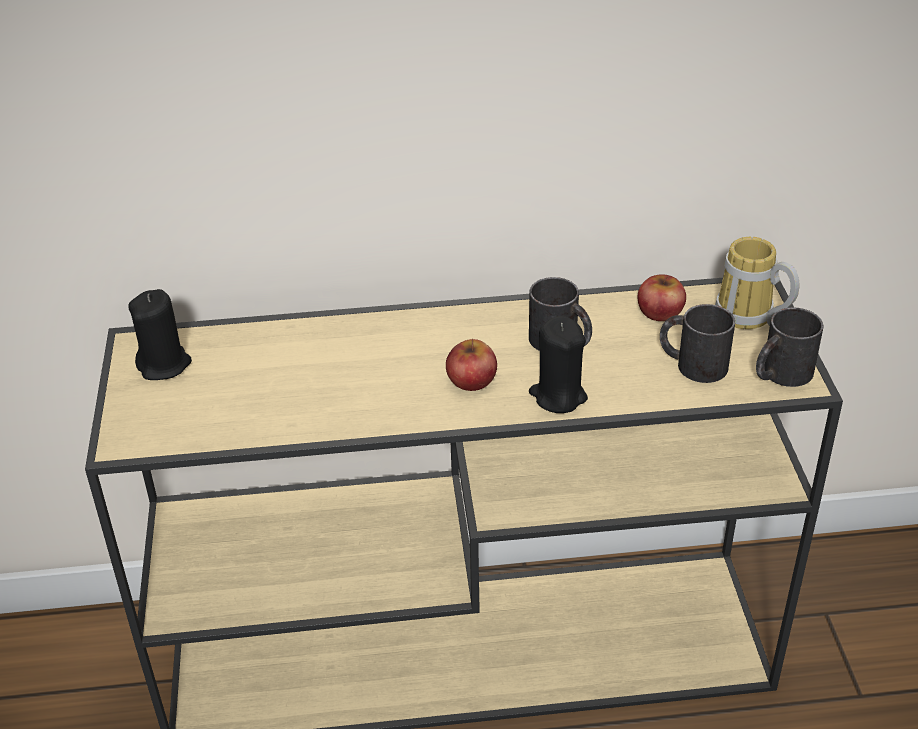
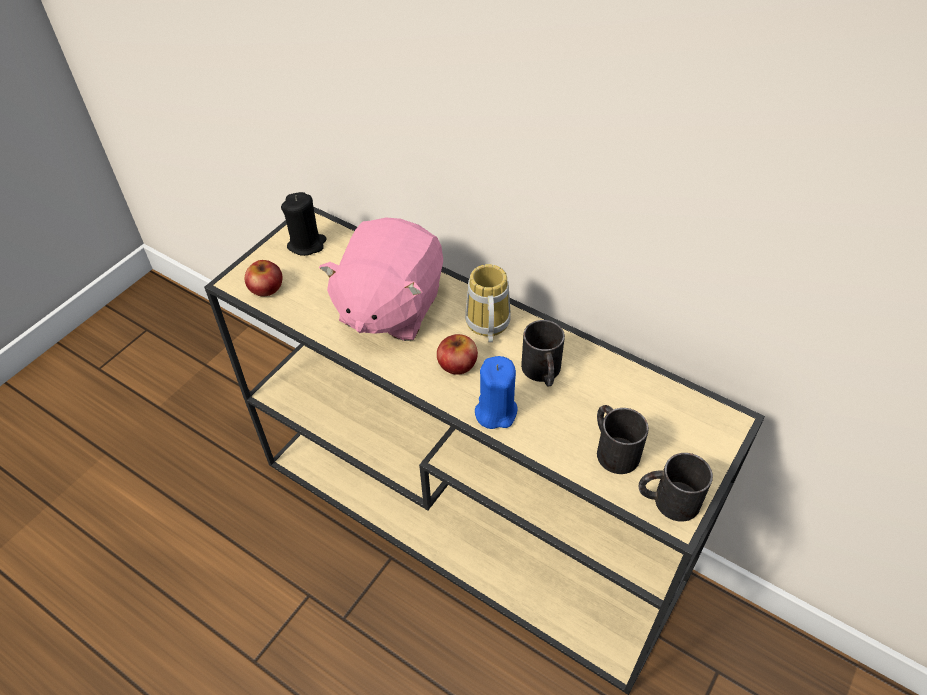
camera: 40 degrees right, 10 degrees up
black candle [529,316,588,413] -> blue candle [475,356,517,429]
apple [638,274,686,321] -> apple moved to [245,260,283,297]
mug [715,237,799,329] -> mug moved to [465,264,511,342]
none -> pink plush toy [319,218,443,341]

